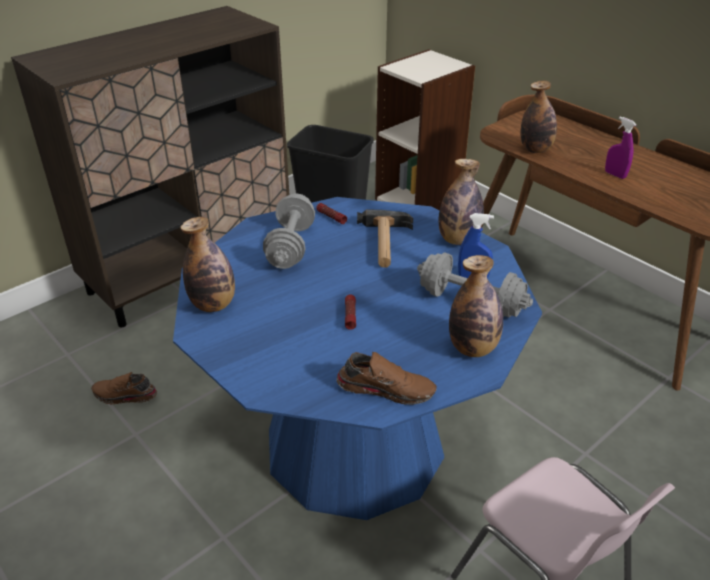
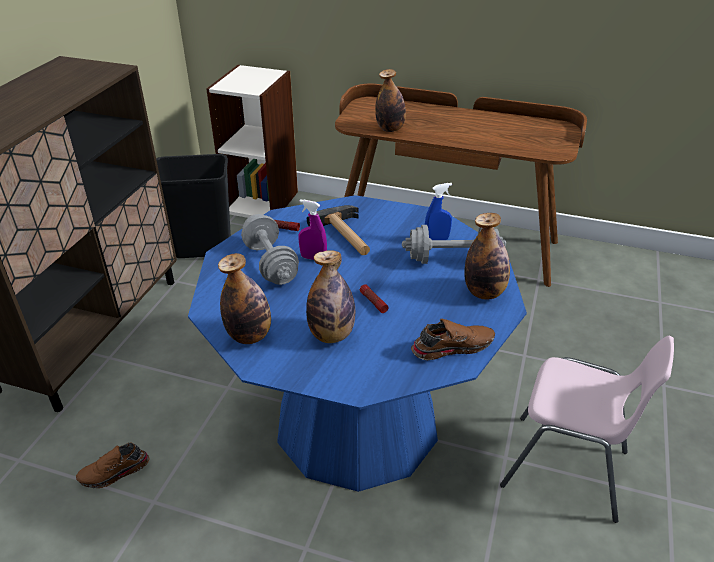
camera: 30 degrees left, 0 degrees up
bottle [439,159,484,245] -> bottle moved to [306,250,355,343]
purple spray bottle [605,116,636,179] -> purple spray bottle moved to [298,199,327,260]

